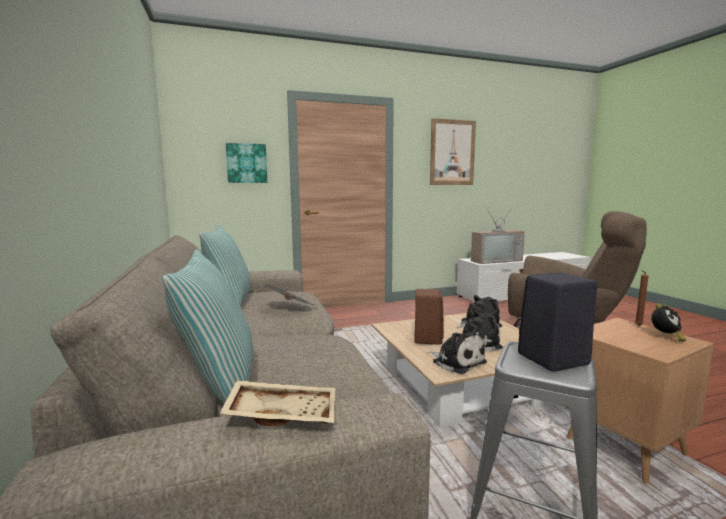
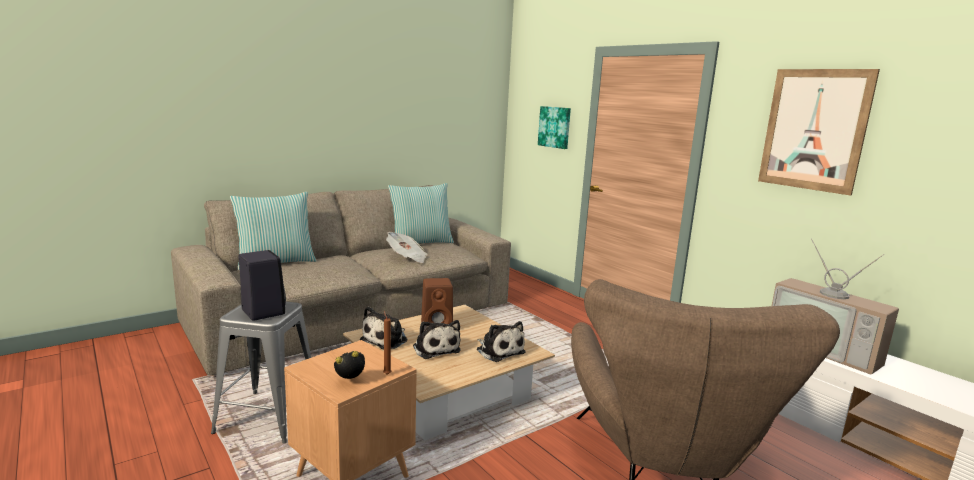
camera: 70 degrees right, 5 degrees up
beige tray [219,380,335,426] -> none
alarm clock [651,303,686,342] -> alarm clock turned 120 degrees clockwise [334,351,365,379]

